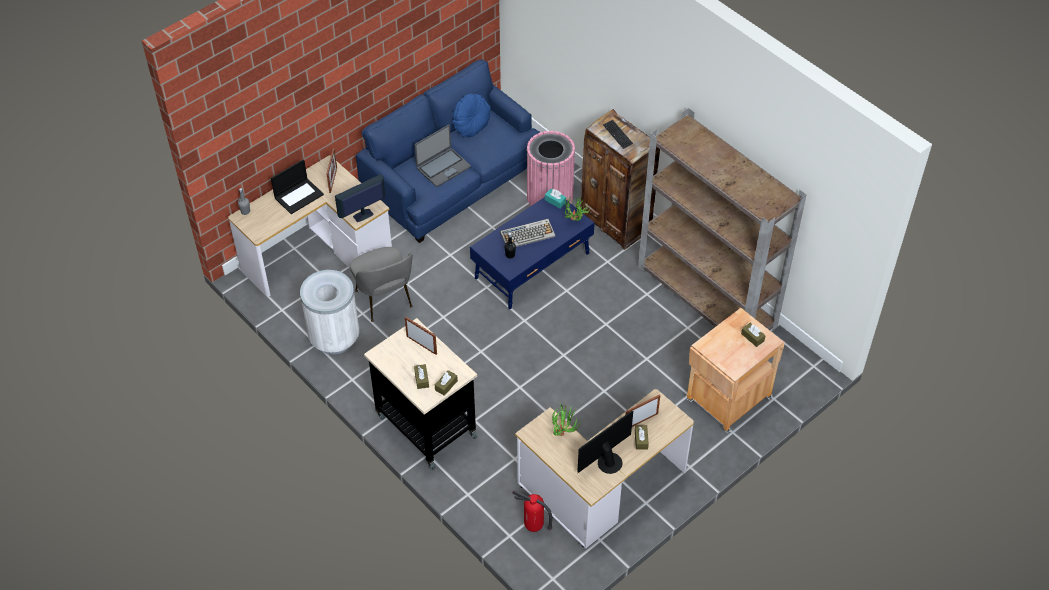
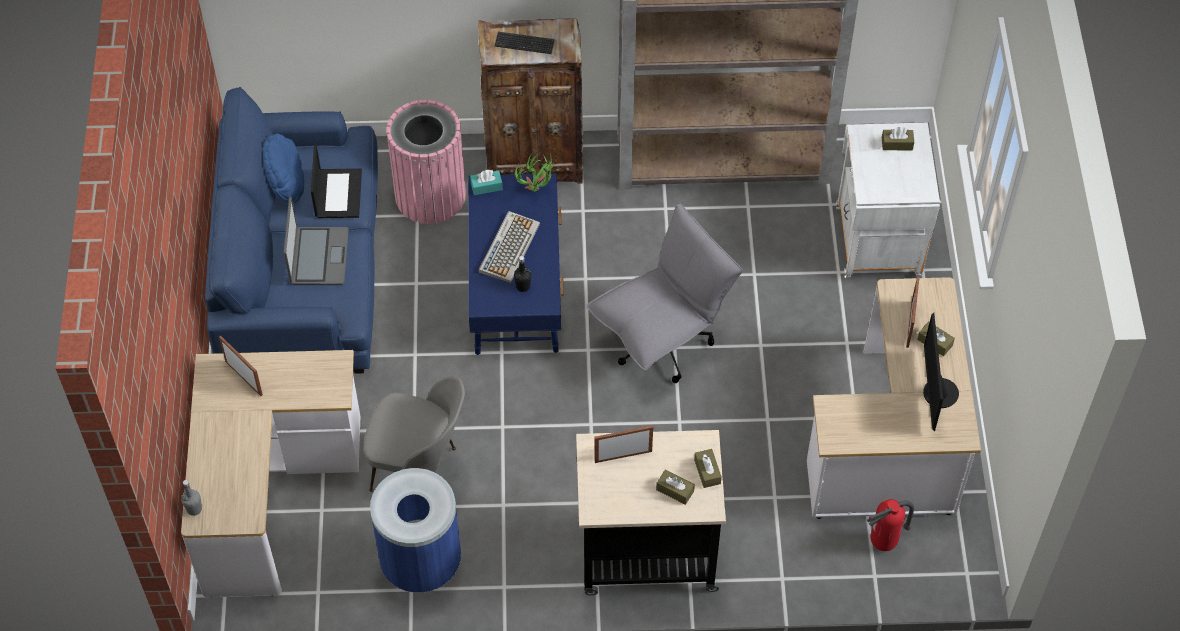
camera: 50 degrees left, 5 degrees up
laptop [271,159,324,214] -> laptop moved to [311,144,362,218]
white trash can [300,270,359,354] -> blue trash can [370,468,461,593]
monitor [335,174,385,222] -> none
potted plant [552,404,582,436] -> none
brown cart [687,308,785,434] -> white cart [836,123,940,278]
none -> grey office chair [586,202,743,383]

